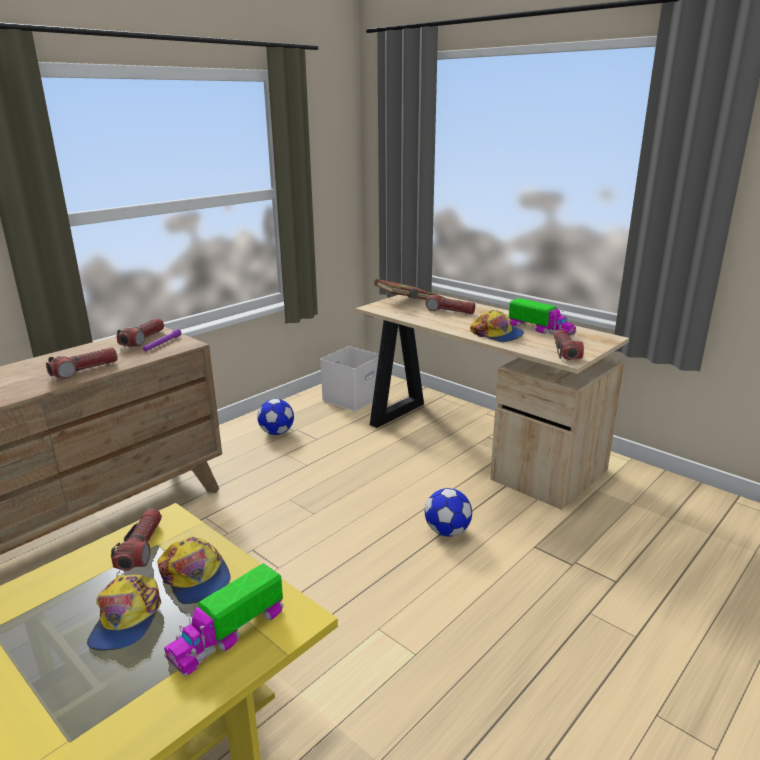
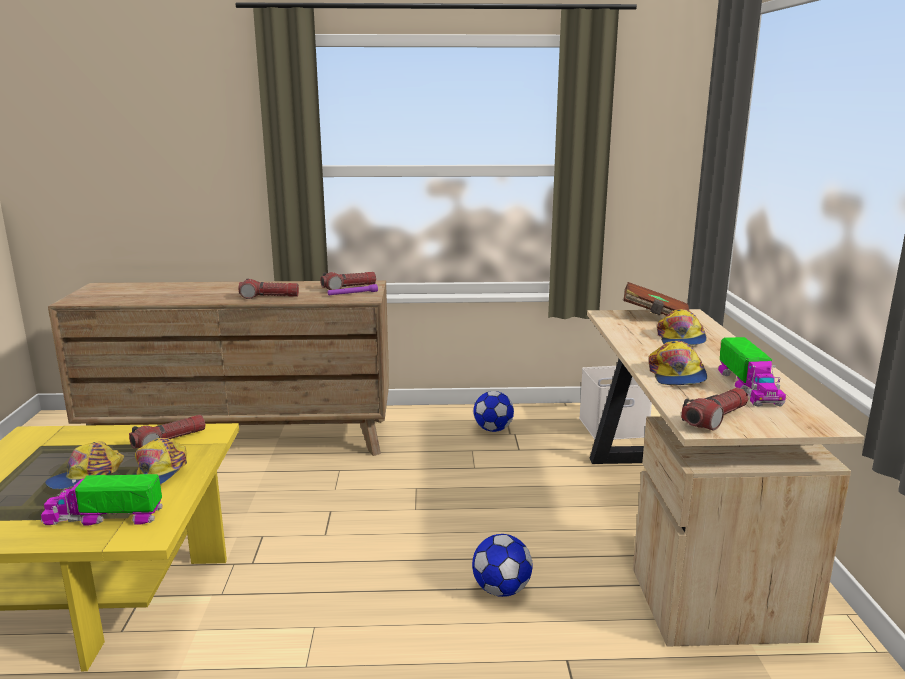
camera: 45 degrees right, 5 degrees down
flashlight [426,293,475,314] -> cap [657,309,707,345]

